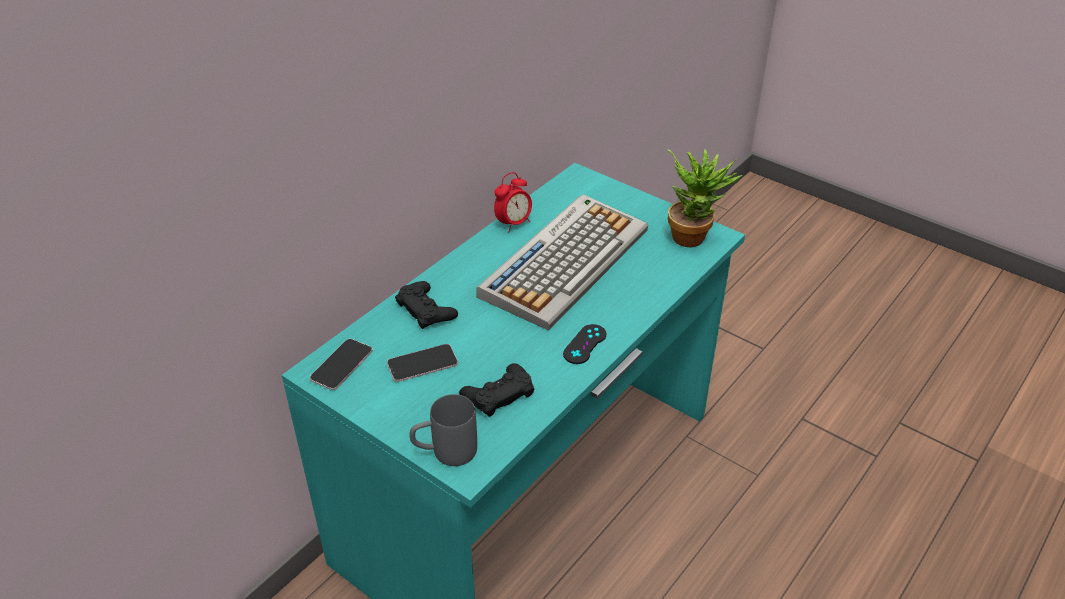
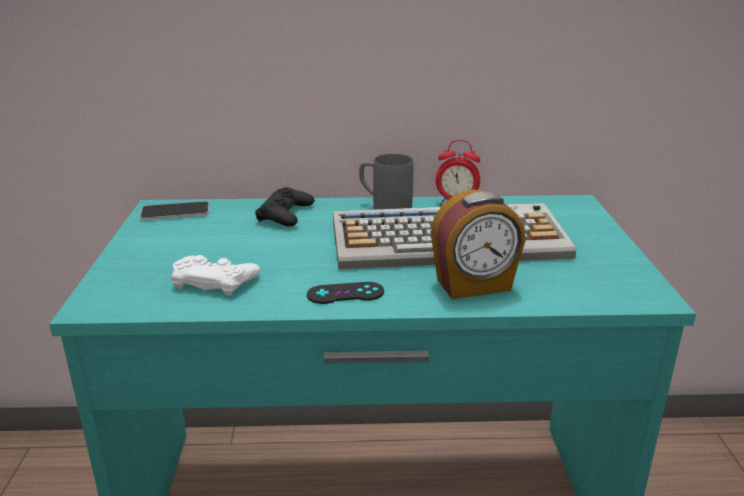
camera: 50 degrees right, 15 degrees down
phone [387,344,458,382] -> none
grey mug [410,394,477,466] -> grey mug moved to [359,154,413,209]
black game controller [459,363,535,417] -> white game controller [170,255,260,296]
potted plant [667,149,743,247] -> none
none -> alarm clock [431,189,526,299]

